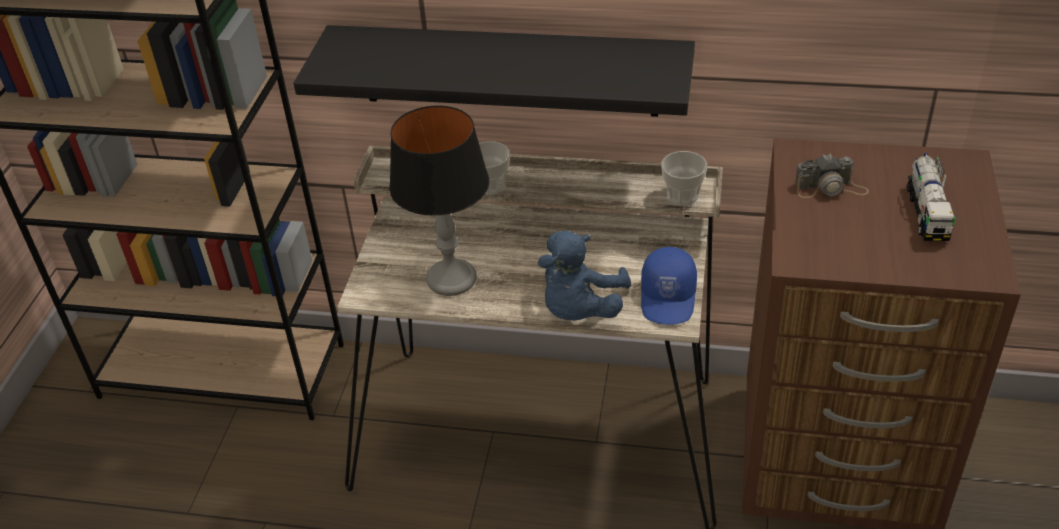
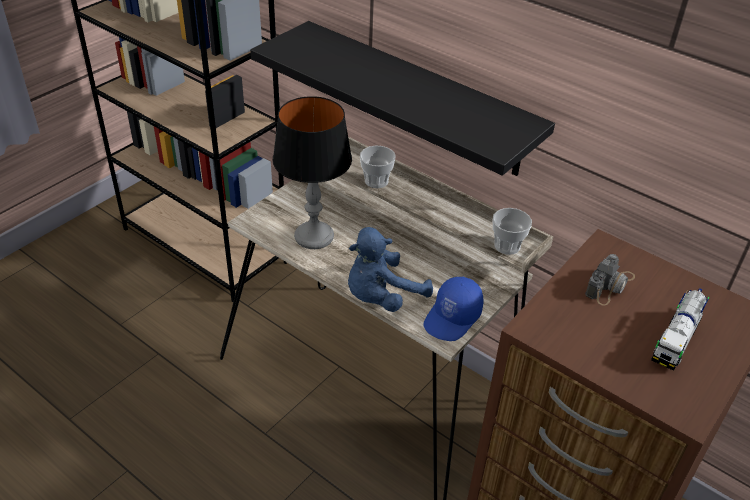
camera: 25 degrees right, 0 degrees up
camera [795,154,869,198] -> camera turned 75 degrees counterclockwise [585,254,635,306]

